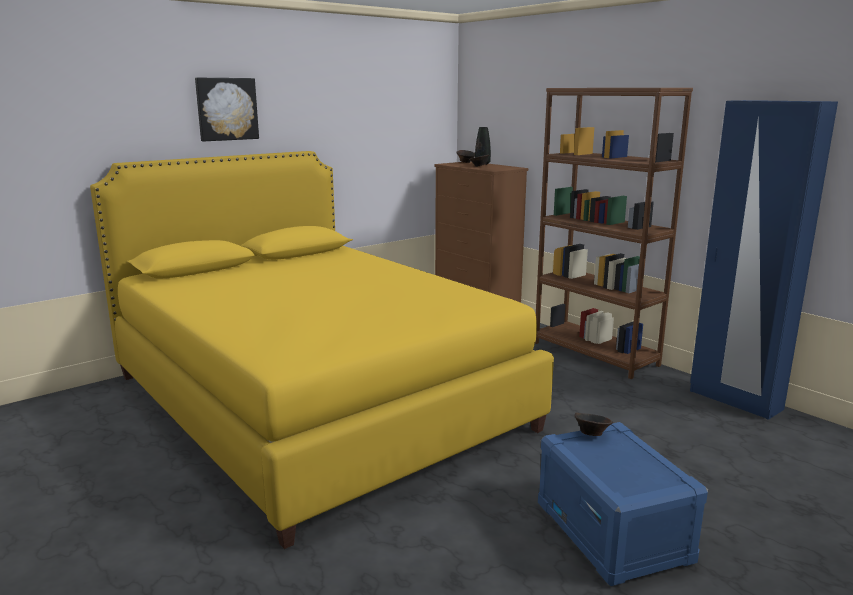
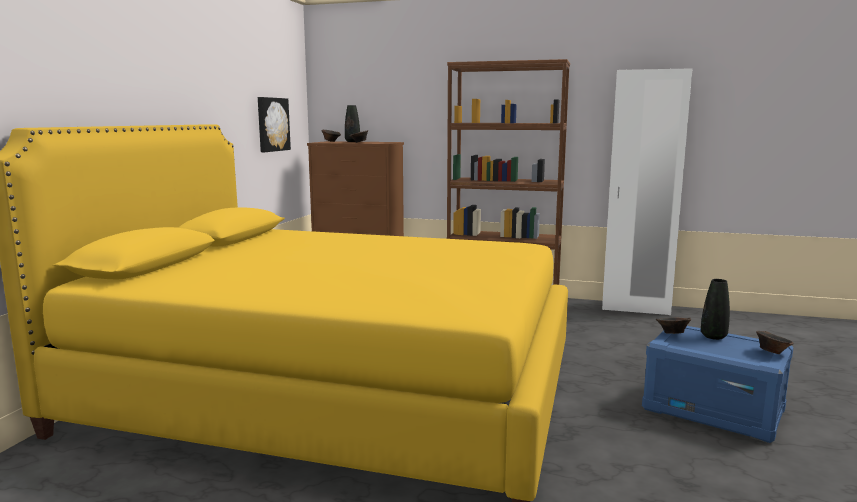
camera: 35 degrees left, 5 degrees down
picture [195,78,259,141] -> picture moved to [258,97,291,152]
blue wardrobe [690,100,838,420] -> white wardrobe [602,68,693,315]
none -> black vase [701,279,730,340]
none -> brown bowl [756,331,794,354]

